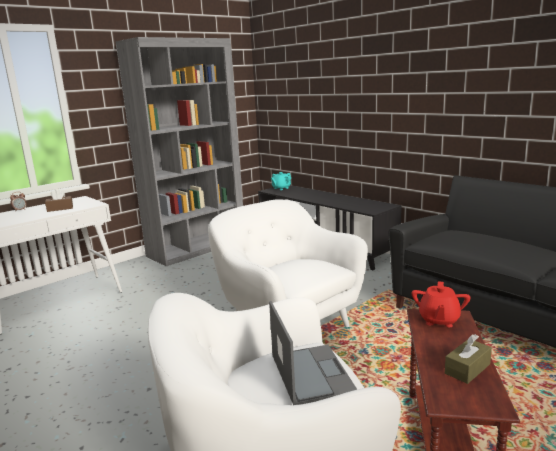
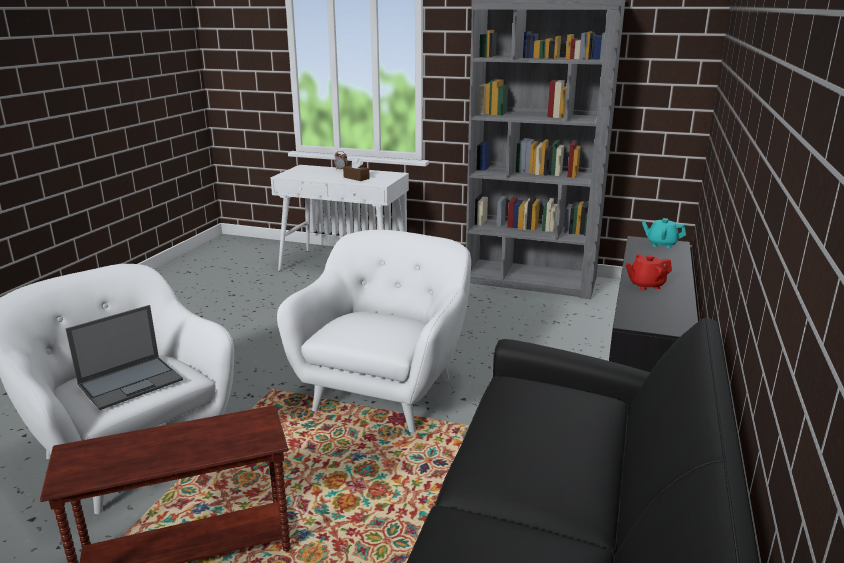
camera: 60 degrees right, 5 degrees up
red teapot [411,281,471,327] -> red teapot moved to [626,254,672,290]
brown tissue box [445,334,492,384] -> none

